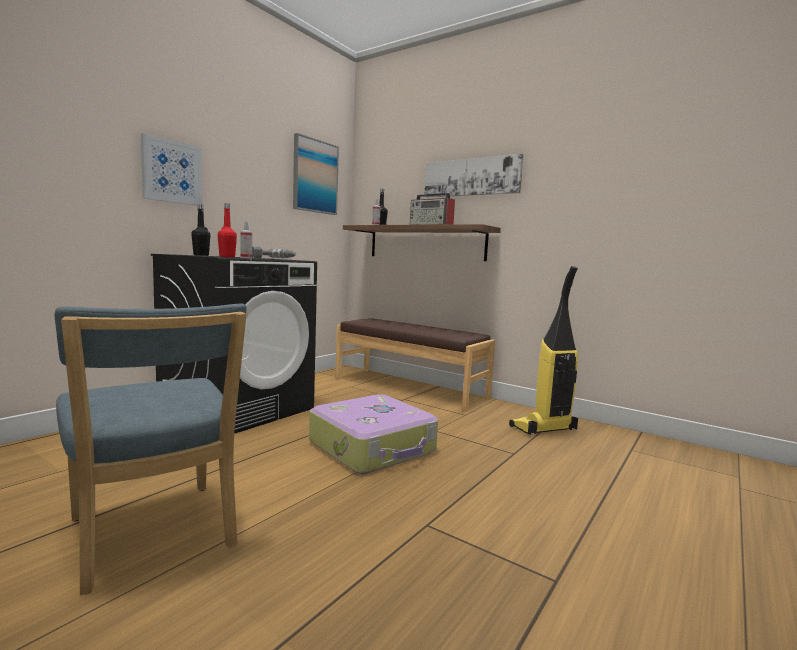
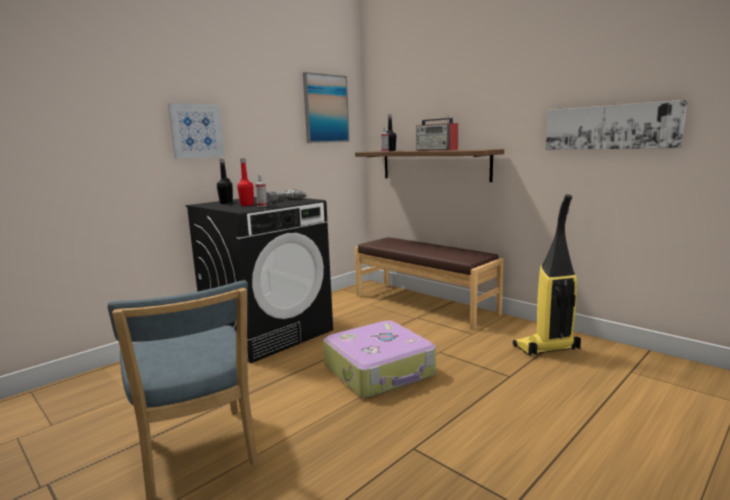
camera: 10 degrees right, 5 degrees up
picture [424,154,523,198] -> picture moved to [546,100,687,150]

